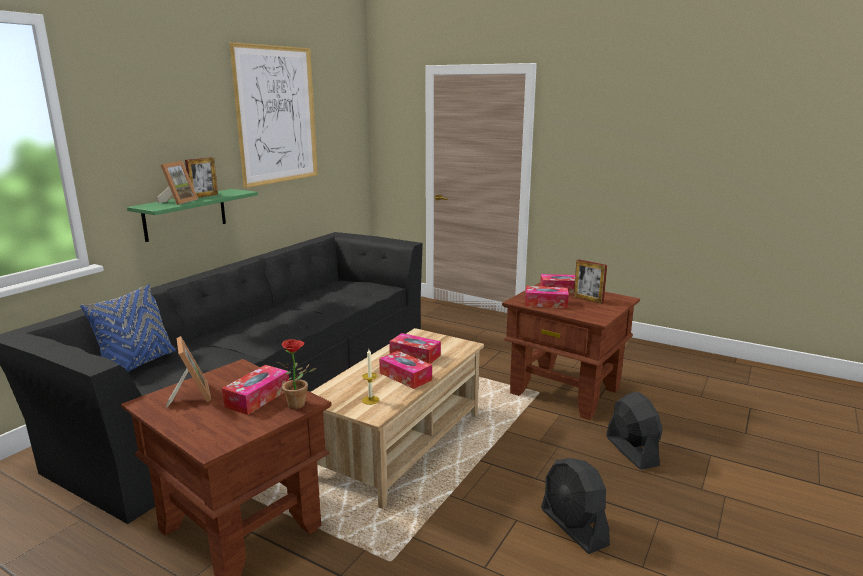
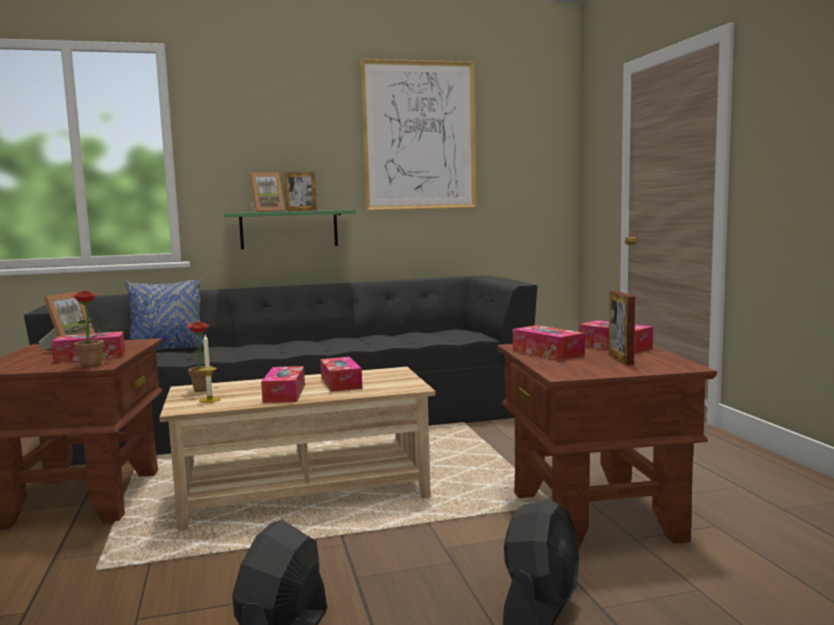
camera: 45 degrees right, 10 degrees down
none -> potted plant [186,322,222,392]

